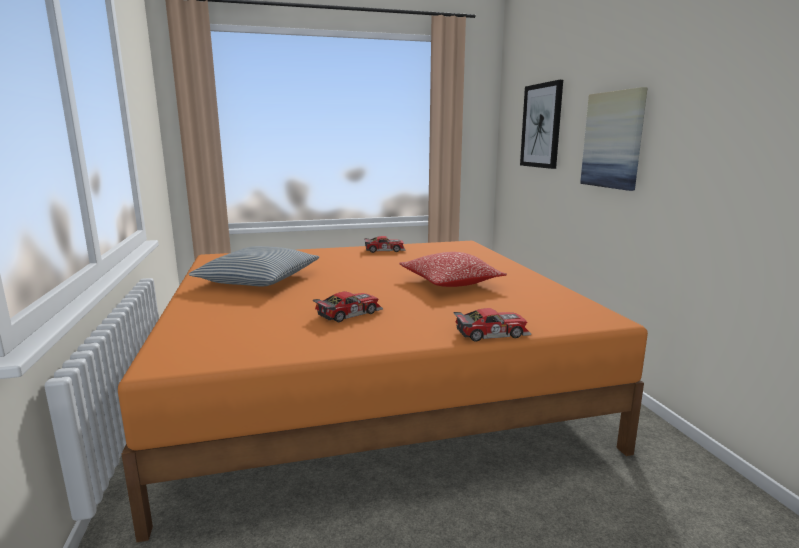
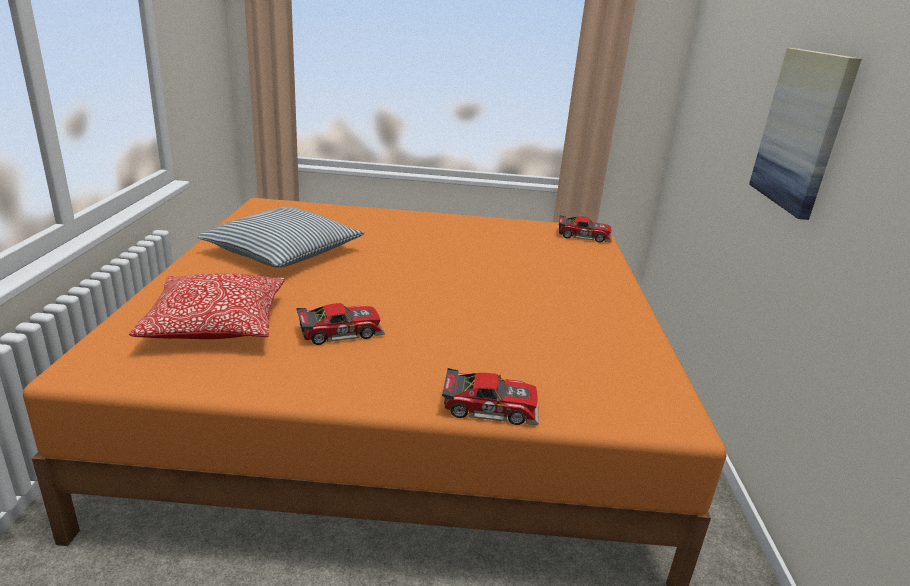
camera: 15 degrees right, 10 degrees up
toy car [364,236,405,253] -> toy car moved to [559,215,612,243]
pillow [399,252,507,287] -> pillow moved to [129,273,285,339]
picture [520,80,563,169] -> none

